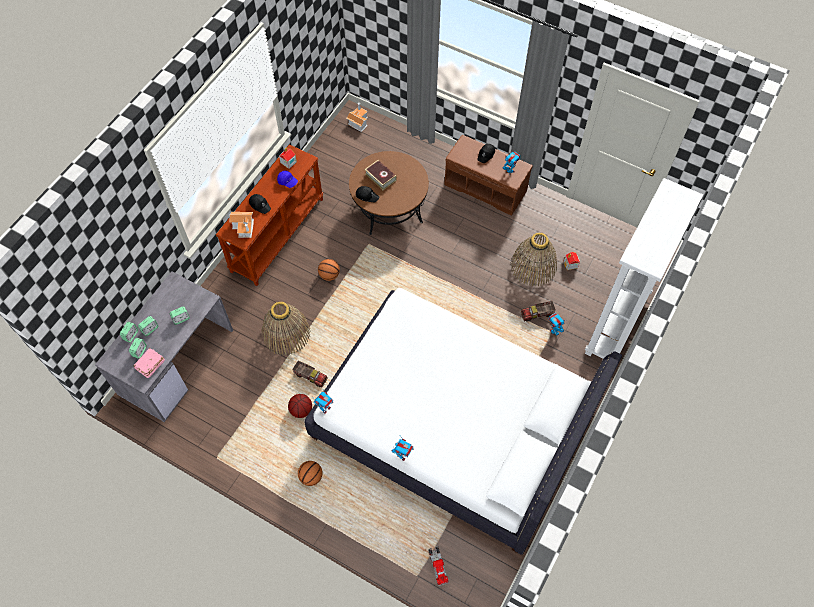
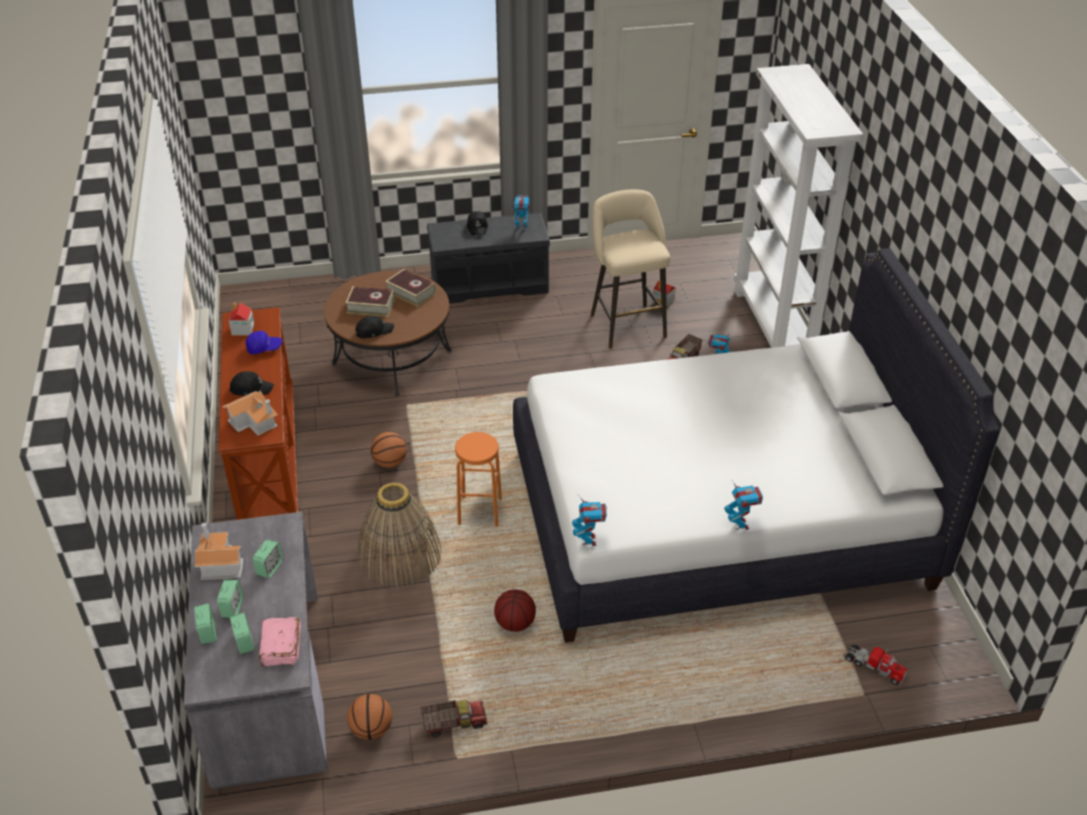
camera: 40 degrees left, 20 degrees down
toy truck [292,360,328,387] -> toy truck moved to [420,700,487,737]
basketball [298,461,323,486] -> basketball moved to [347,694,392,740]
toy house [346,103,368,132] -> toy house moved to [195,523,243,580]
brown bench [444,135,533,216] -> grey bench [427,213,550,304]
basket [510,233,557,286] -> beige stool [591,190,670,349]
none -> book [385,269,436,307]
none -> orange stool [455,432,502,527]

